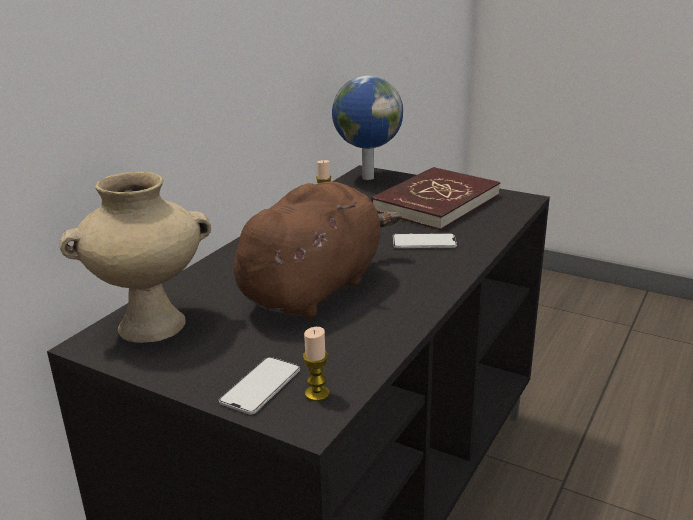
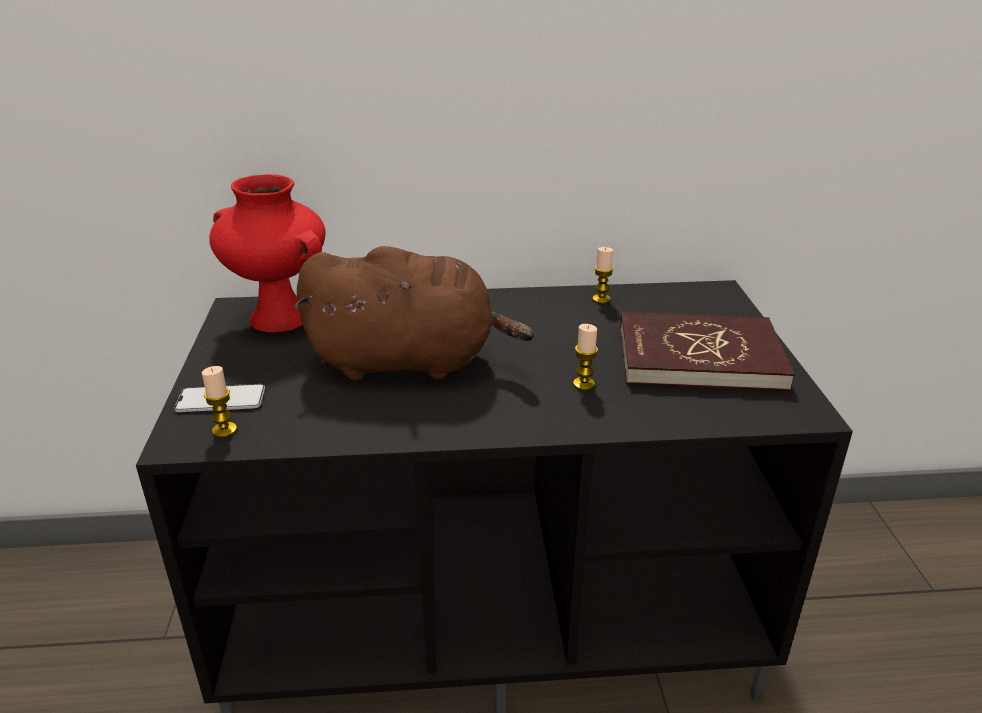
camera: 55 degrees right, 5 degrees up
beige vase [59,172,211,343] -> red vase [209,174,325,333]
globe [332,76,403,180] -> none
phone [393,233,457,248] -> candle [573,324,598,390]

